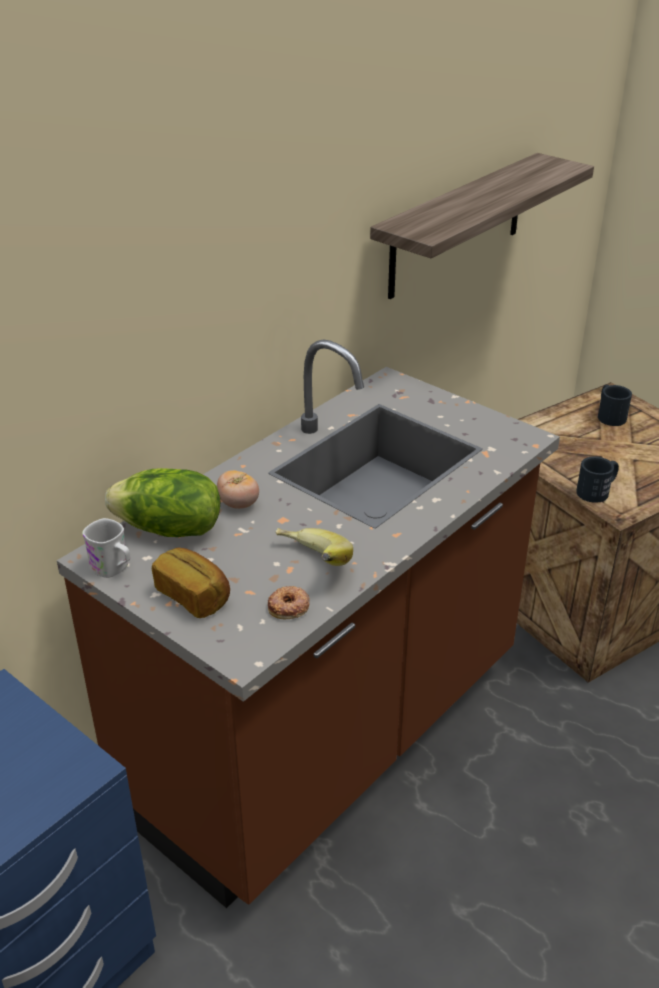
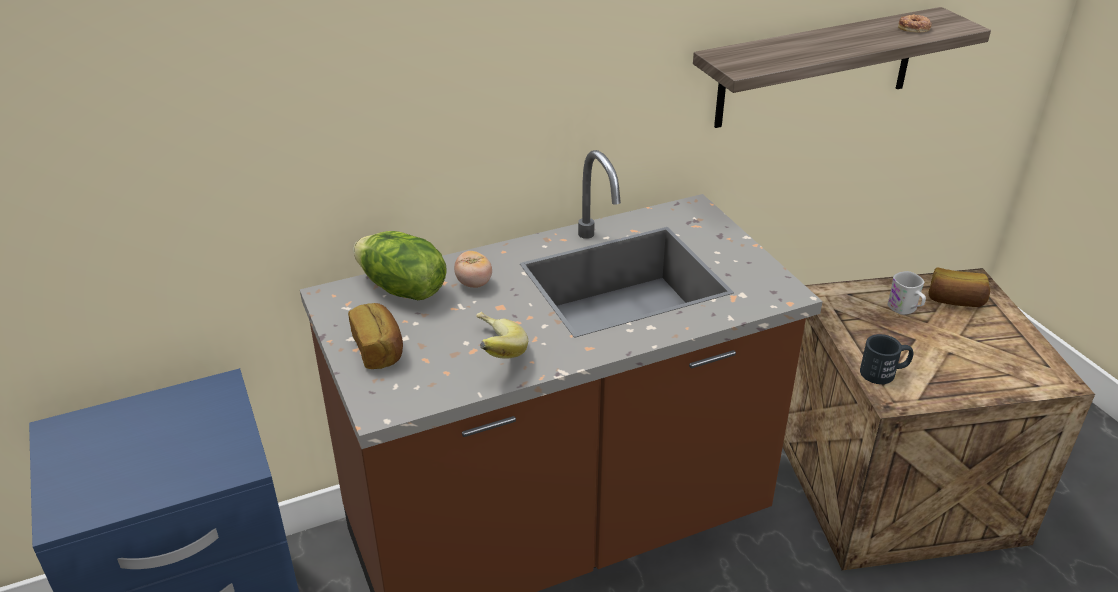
camera: 25 degrees right, 0 degrees up
white mug [82,518,131,578] -> white mug moved to [887,271,926,315]
donut [268,586,310,619] -> donut moved to [898,14,932,32]
black mug [598,385,632,426] -> bread [928,268,990,307]

